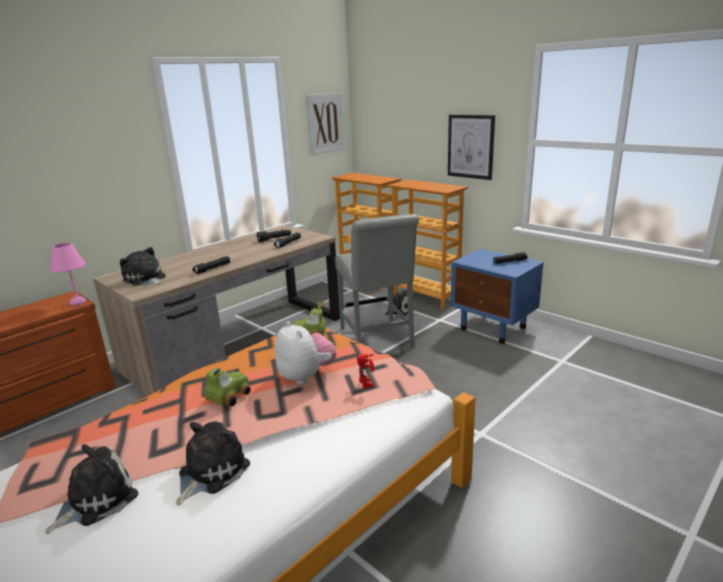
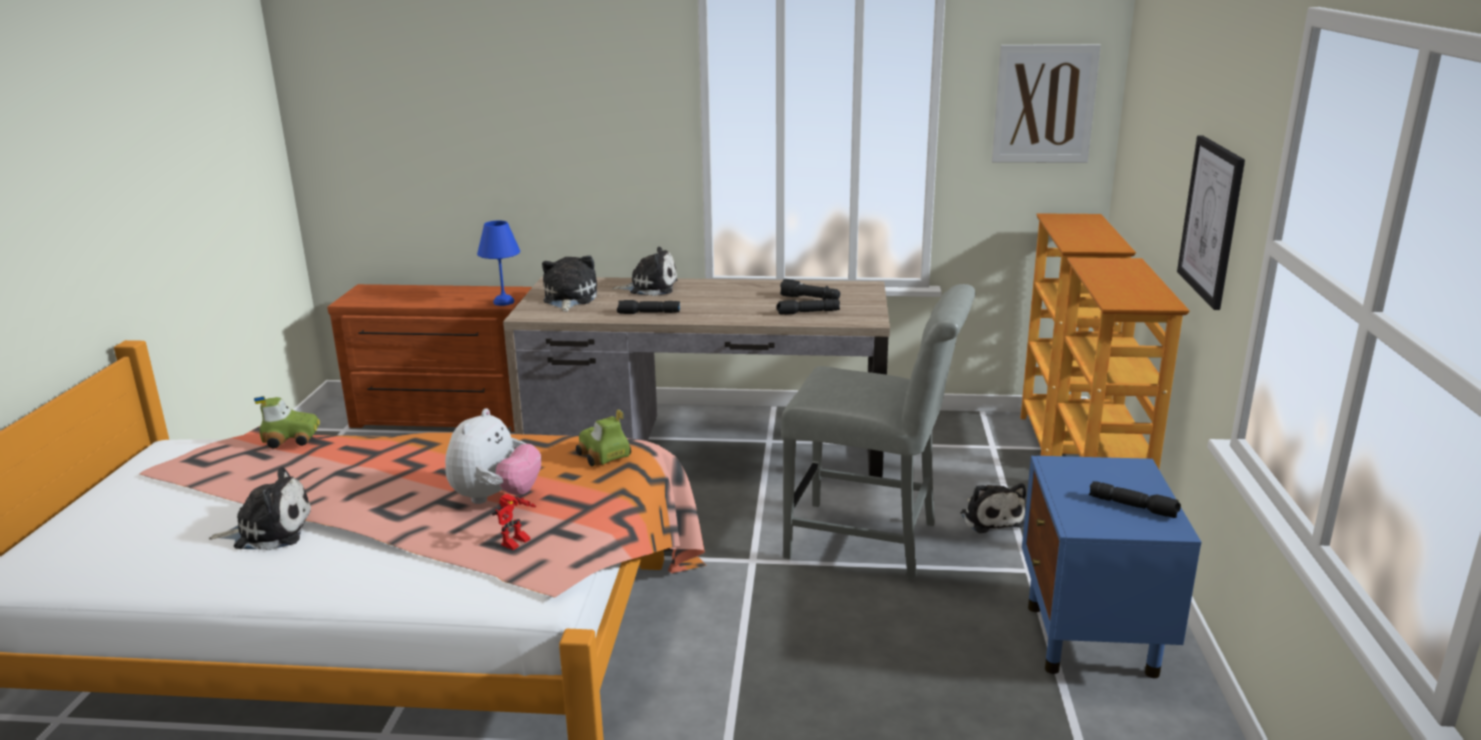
camera: 50 degrees right, 0 degrees up
plush toy [45,444,138,534] -> plush toy moved to [612,247,678,296]
pink table lamp [50,243,86,306] -> blue table lamp [477,221,520,306]
toy car [204,368,251,406] -> toy car moved to [254,396,320,449]
grey chair [335,214,419,348] -> grey chair turned 105 degrees counterclockwise [781,284,975,580]

